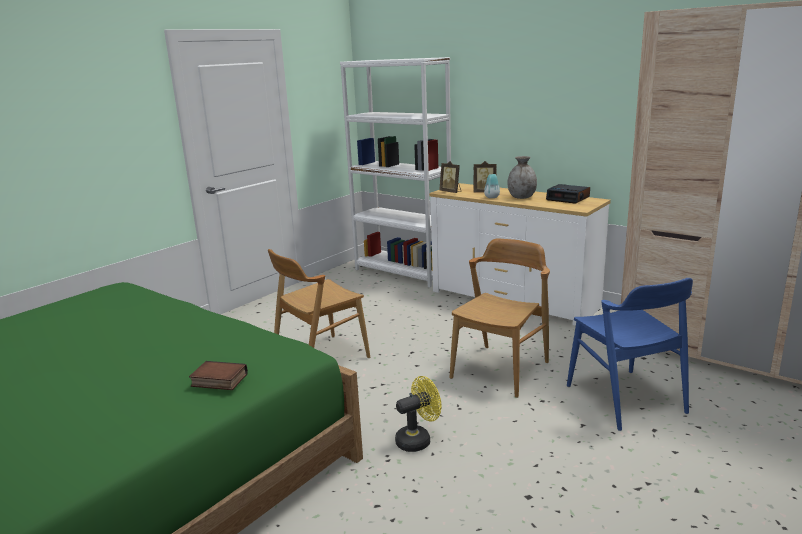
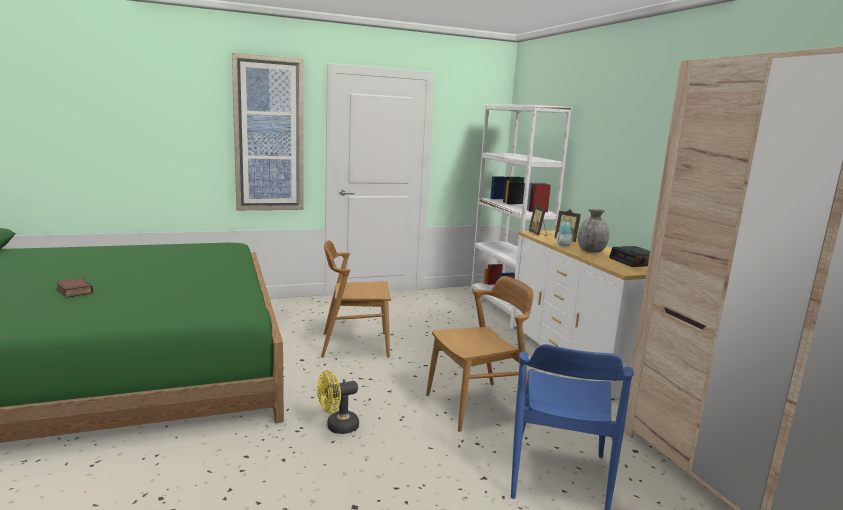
camera: 30 degrees right, 5 degrees down
book [189,361,248,390] -> book moved to [56,278,93,298]
yellow fan [395,376,442,452] -> yellow fan turned 150 degrees clockwise [317,370,359,434]
none -> picture [232,53,304,210]

